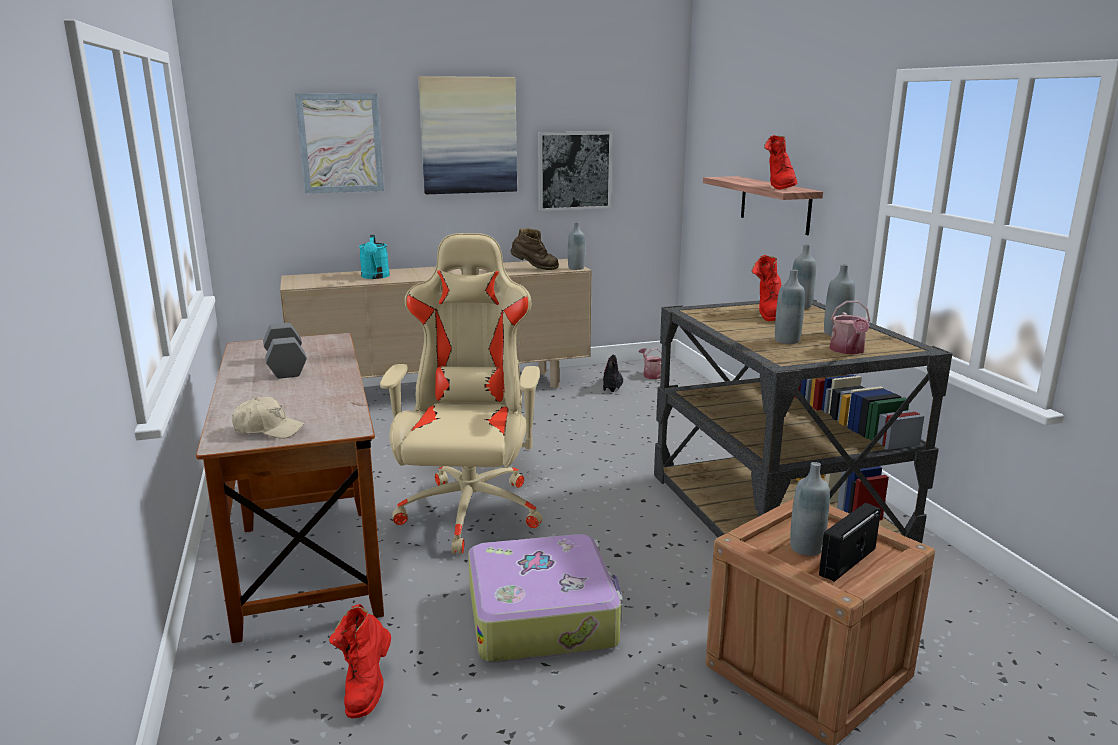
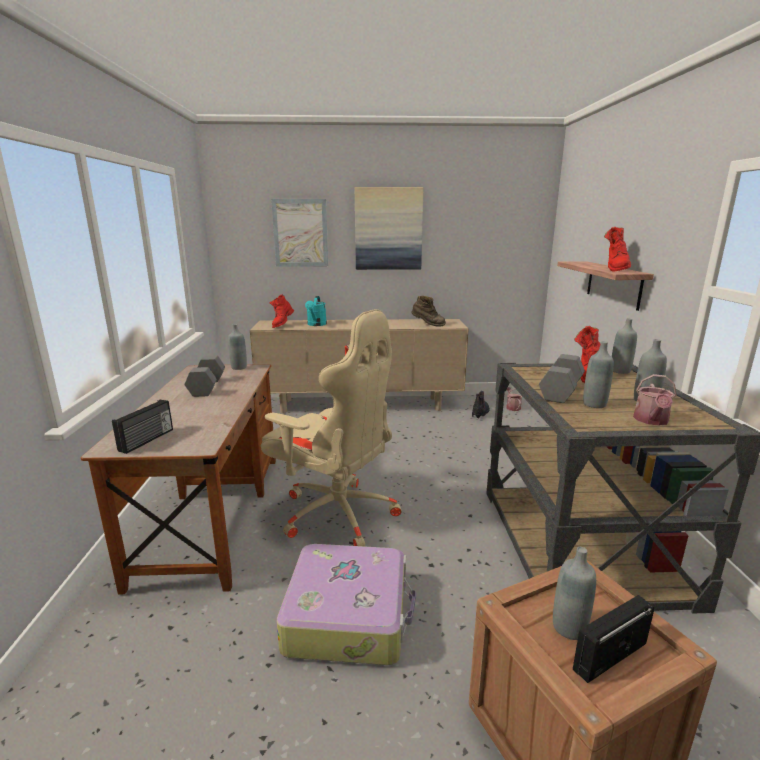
camera: 15 degrees right, 0 degrees up
beige cap [232,397,305,439] -> radio [112,400,173,454]
red boot [329,604,391,719] -> red boot moved to [270,294,294,328]
beige office chair [380,233,543,554] -> beige office chair turned 105 degrees clockwise [261,309,402,547]
picture [538,131,612,211] -> none
grey bottle [568,222,585,270] -> grey bottle moved to [228,324,247,370]
none -> grey dumbbell [539,354,585,403]

